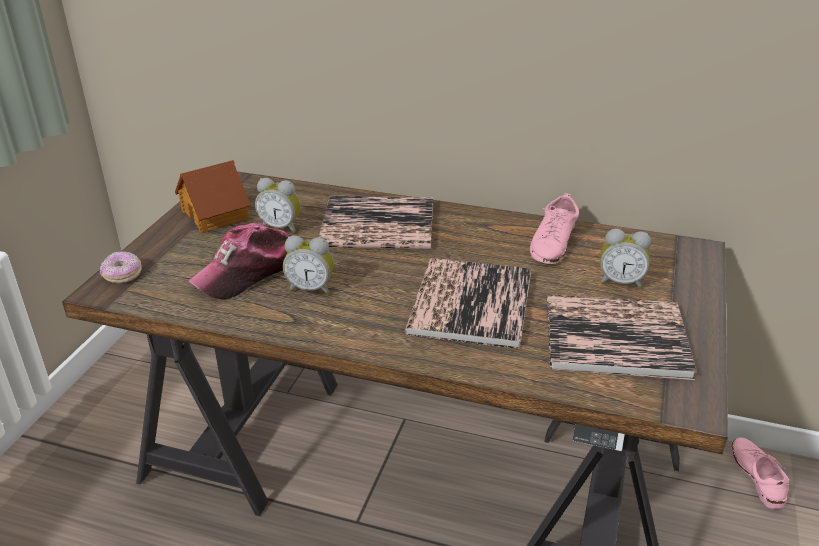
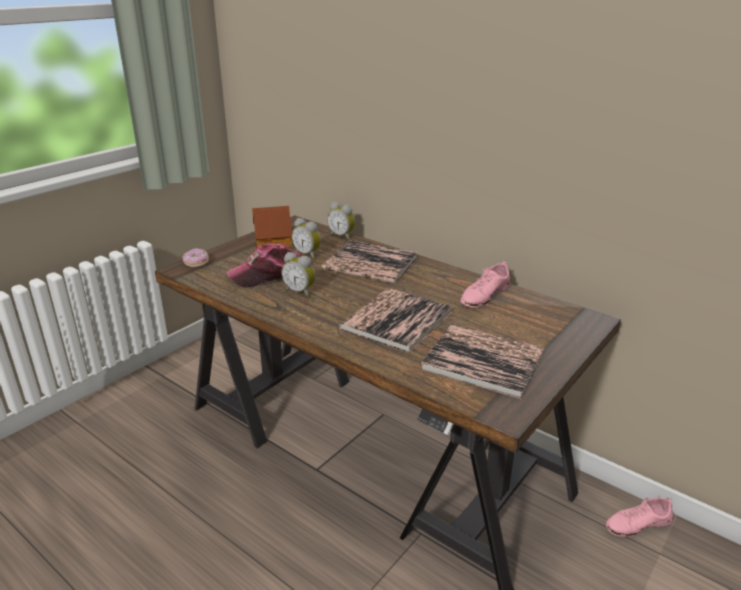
camera: 20 degrees right, 5 degrees down
alarm clock [600,229,651,289] -> alarm clock moved to [327,202,355,240]
pink shoe [731,437,789,509] -> pink shoe turned 120 degrees counterclockwise [606,498,674,537]

